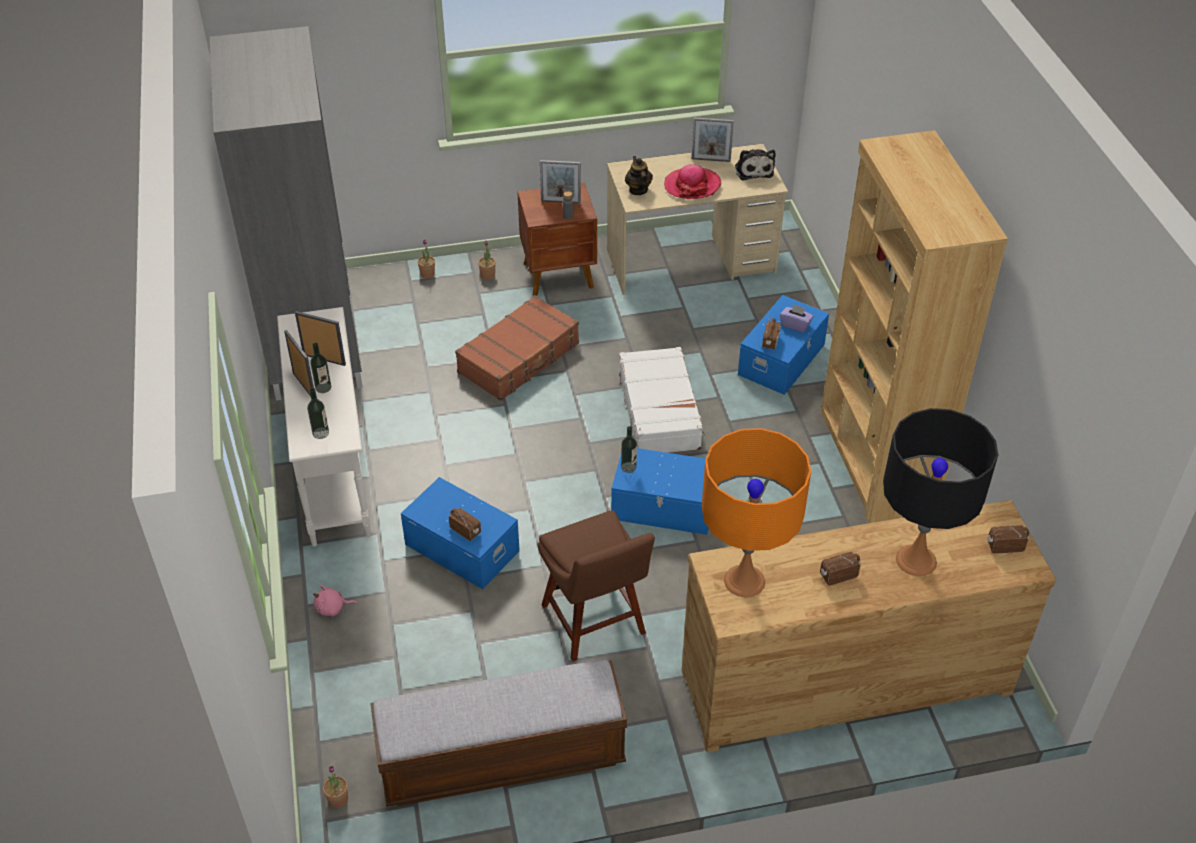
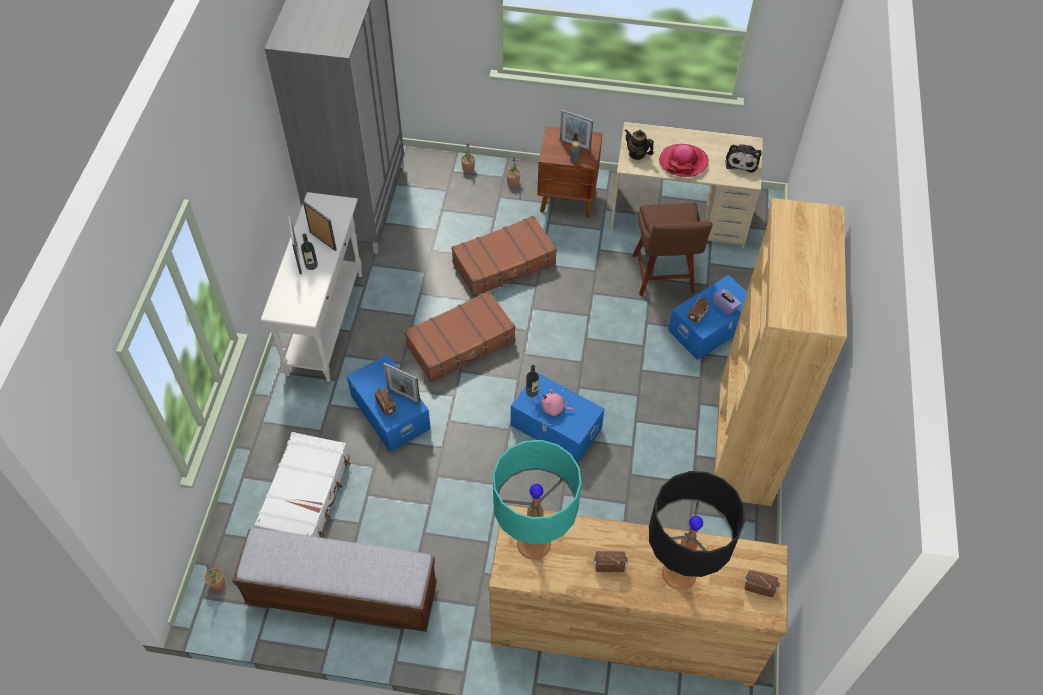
camera: 20 degrees right, 10 degrees up
bottle [307,388,329,439] -> none
pink plush toy [313,585,357,616] -> pink plush toy moved to [541,389,574,416]
brown chair [538,510,655,661] -> brown chair moved to [633,203,713,296]
white suitcase [619,347,705,453] -> white suitcase moved to [254,432,351,537]
teapot [625,156,653,195] -> teapot turned 60 degrees counterclockwise [625,129,654,160]
picture frame [692,117,734,162] -> picture frame moved to [383,363,421,404]
orange table lamp [702,428,811,598] -> turquoise table lamp [493,440,582,560]
none -> brown suitcase [404,291,515,382]

